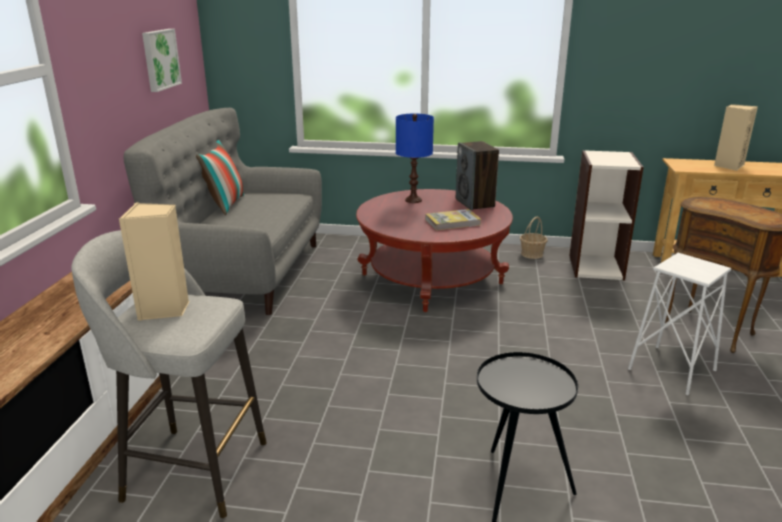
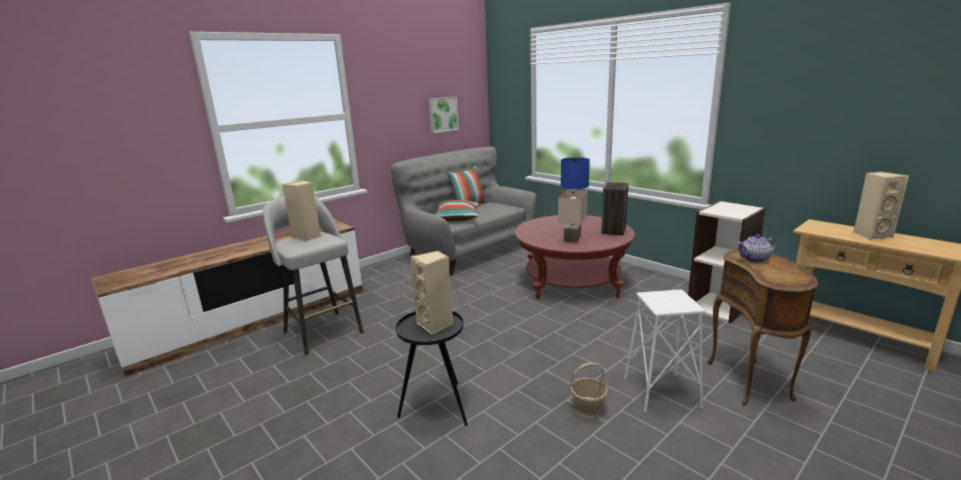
camera: 40 degrees right, 5 degrees down
book [425,209,481,231] -> beige table lamp [558,189,588,243]
basket [520,217,548,259] -> basket moved to [571,363,608,418]
none -> beige speaker [410,251,453,335]
none -> pillow [435,200,480,221]
none -> teapot [738,234,776,263]

